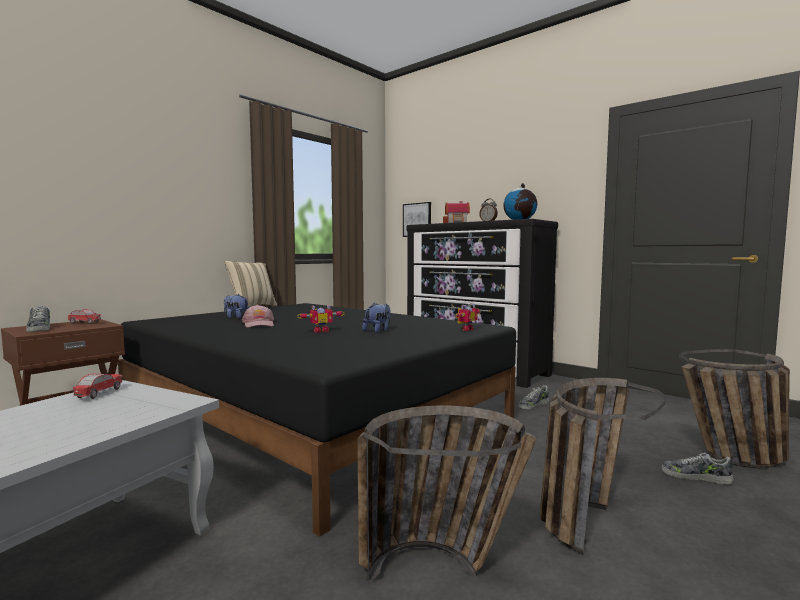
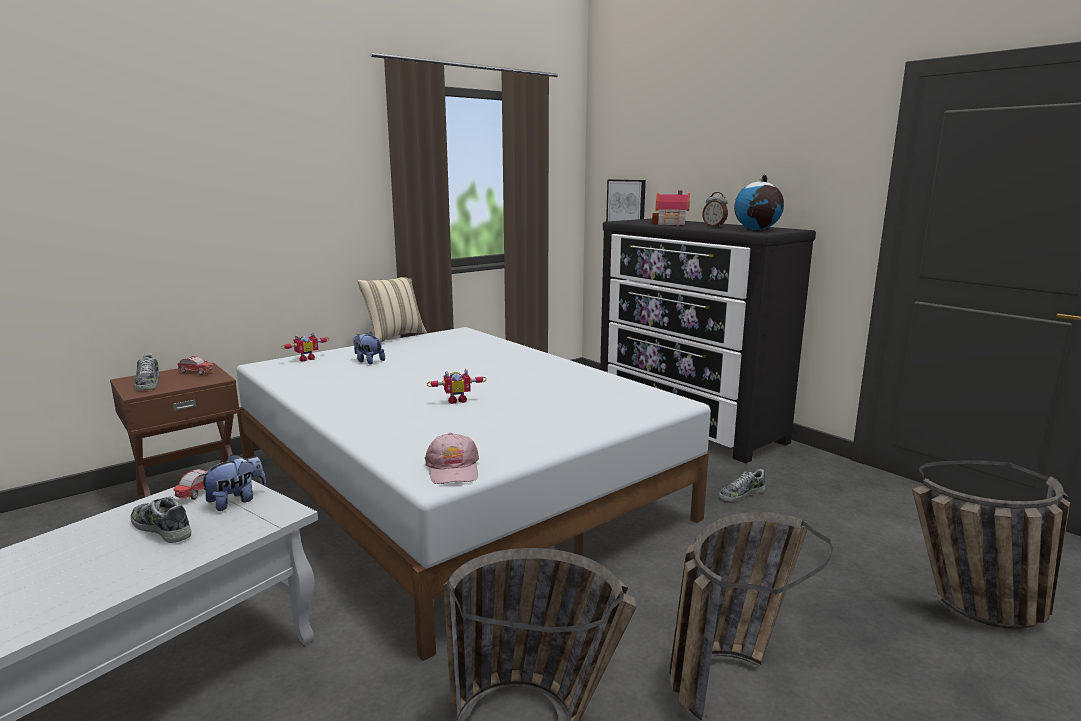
camera: 10 degrees right, 10 degrees up
black bed [118,303,516,537] -> white bed [236,327,711,661]
pink cap [242,305,274,328] -> pink cap moved to [425,432,479,484]
plush toy [362,303,391,333] -> plush toy moved to [199,454,266,511]
toy robot [455,303,480,331] -> toy robot moved to [281,332,329,362]
shoe [661,453,734,485] -> shoe moved to [130,496,191,543]

